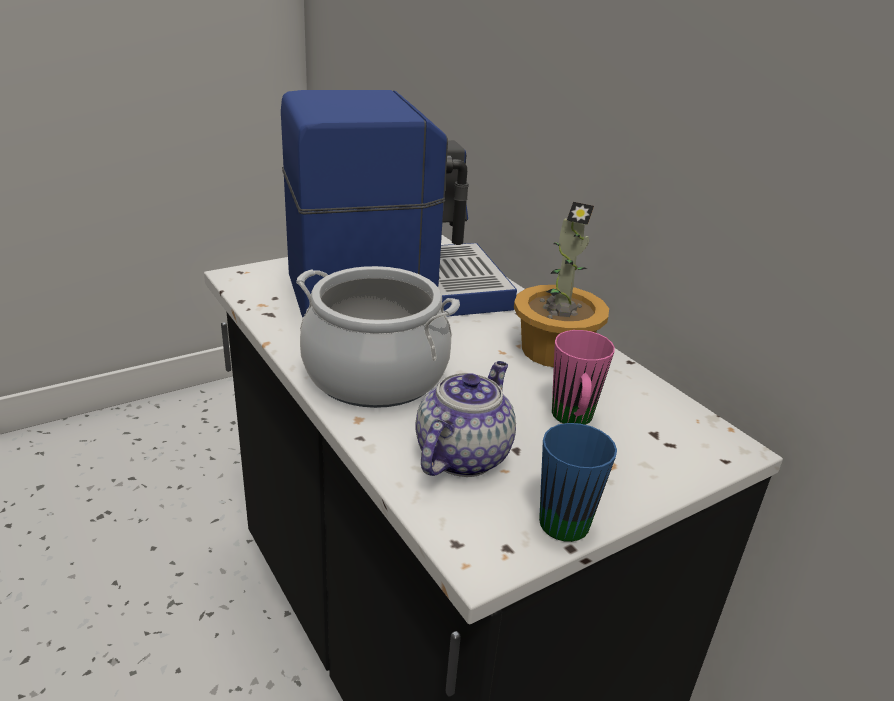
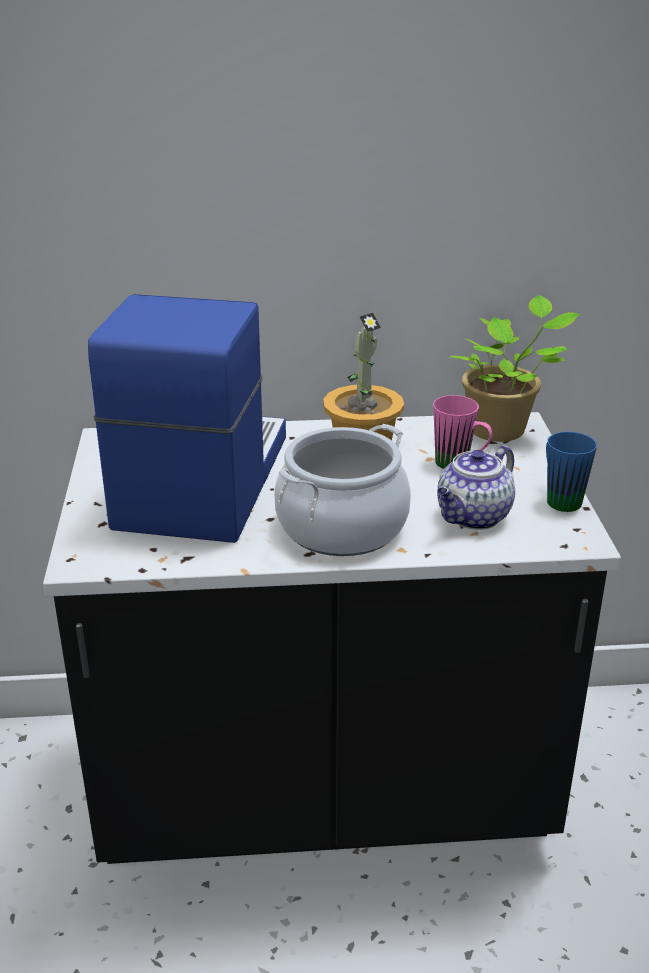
camera: 60 degrees left, 0 degrees up
teapot [415,361,516,477] -> teapot turned 105 degrees counterclockwise [437,445,515,530]
none -> potted plant [450,295,580,442]

